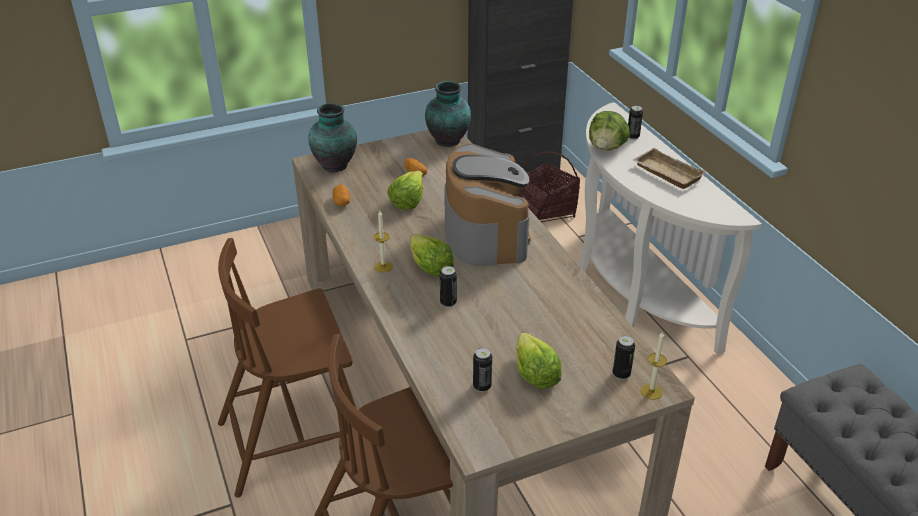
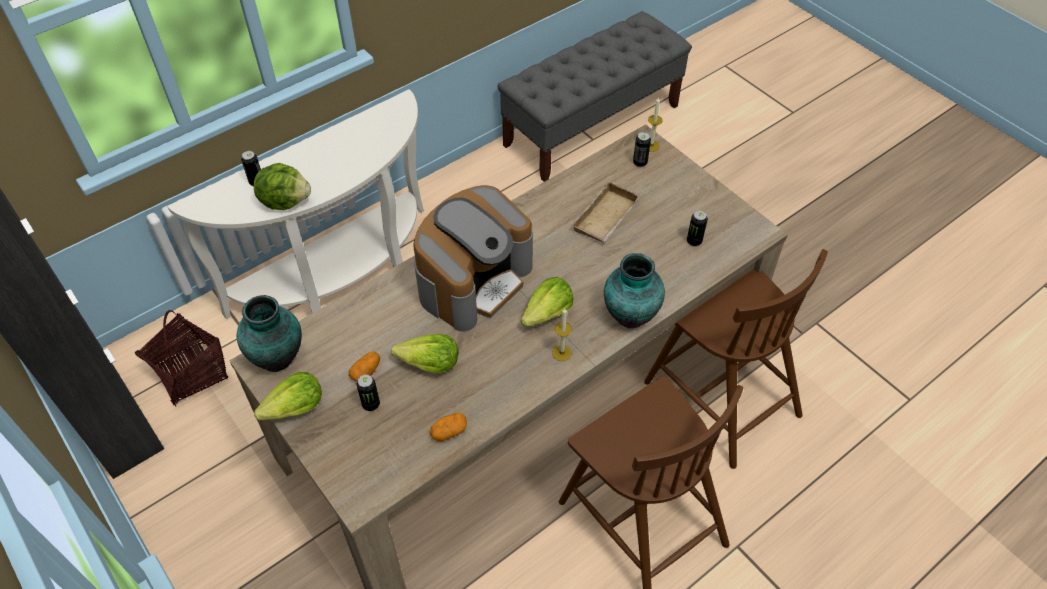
camera: 105 degrees left, 15 degrees up
vase [308,103,357,172] -> vase moved to [604,253,665,328]
can [440,266,457,307] -> can moved to [357,374,380,411]
coffee machine [444,143,531,266] -> coffee machine turned 150 degrees clockwise [413,185,533,332]
lettuce [516,332,562,389] -> lettuce moved to [254,372,322,420]
beige tray [633,148,706,189] -> beige tray moved to [572,180,641,242]

